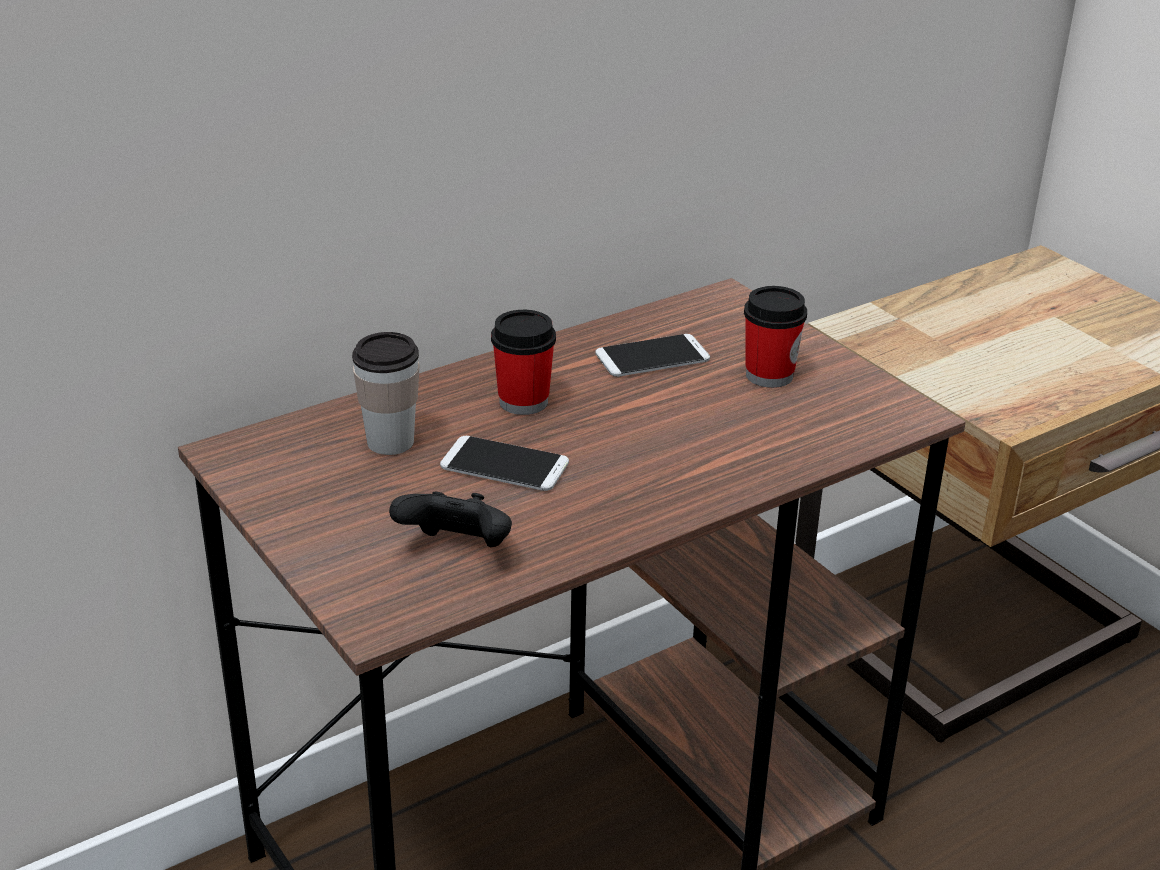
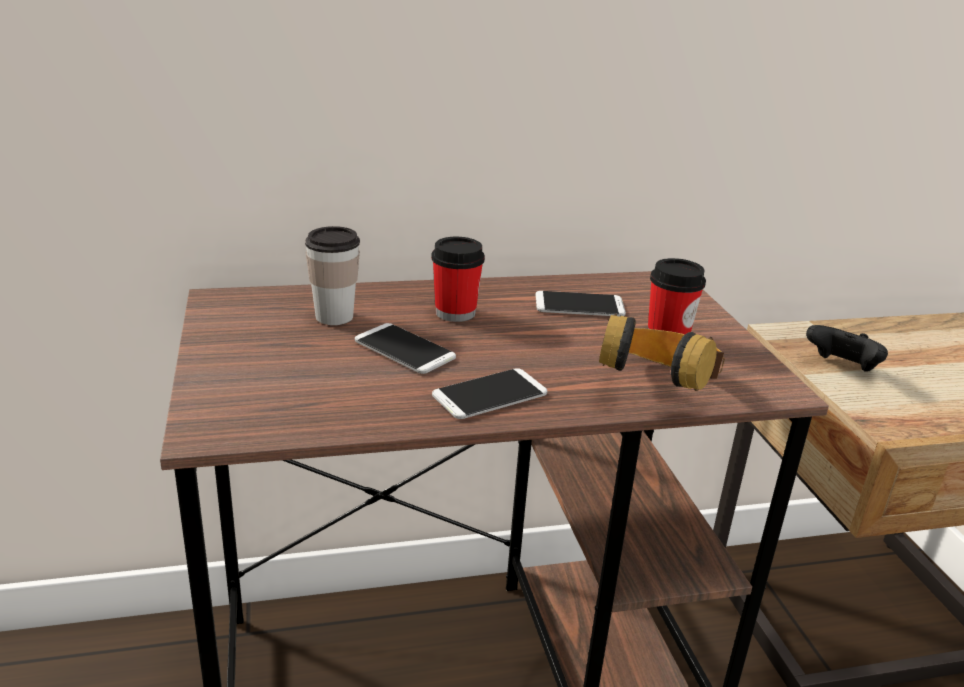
camera: 20 degrees right, 5 degrees down
black game controller [389,491,512,547] -> black game controller moved to [806,325,888,372]
none -> phone [432,368,547,419]
none -> headphones [599,313,725,391]

